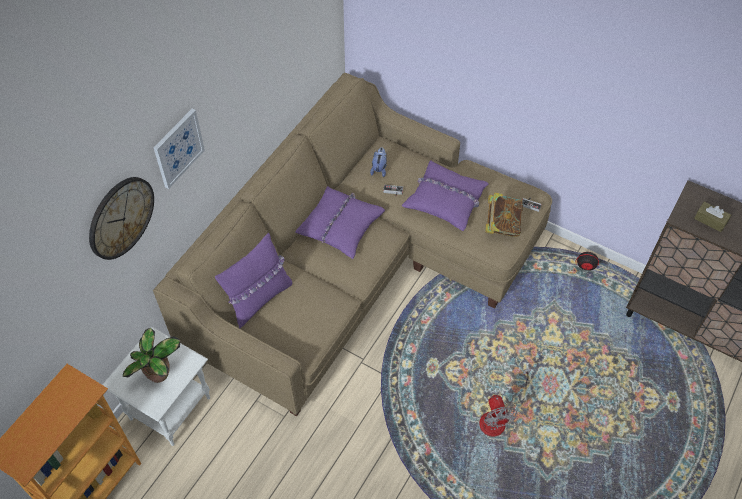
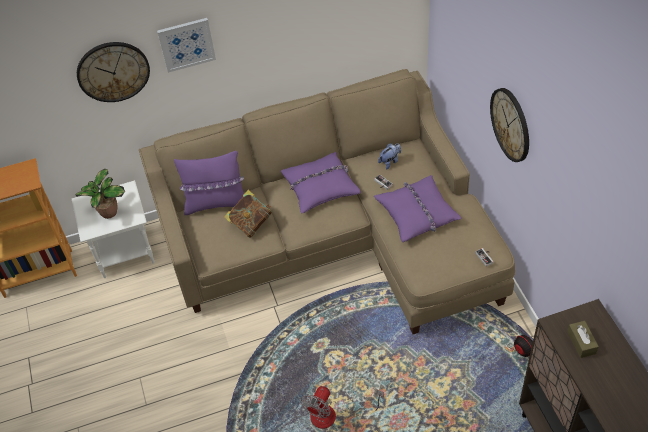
camera: 45 degrees right, 5 degrees down
book [485,192,523,237] -> book moved to [224,190,272,238]
none -> wall clock [490,88,529,162]

